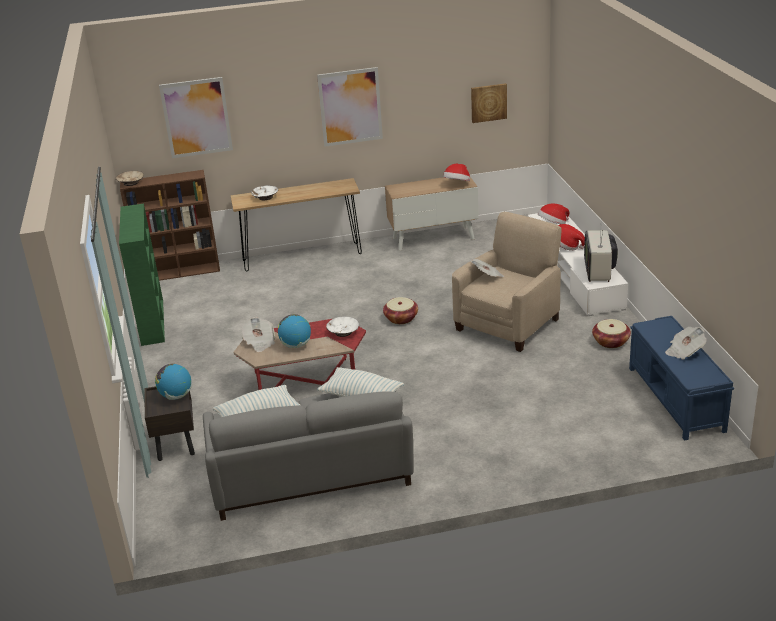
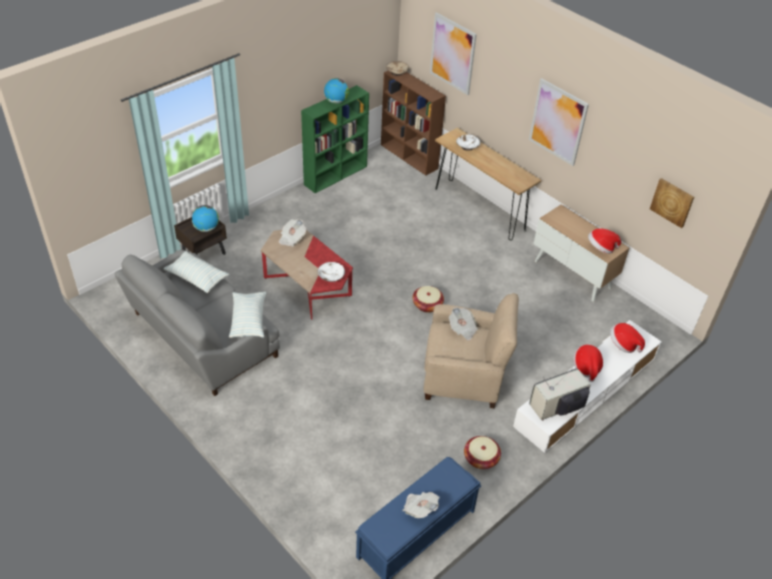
camera: 55 degrees right, 15 degrees up
globe [278,314,311,348] -> globe moved to [324,78,349,103]

